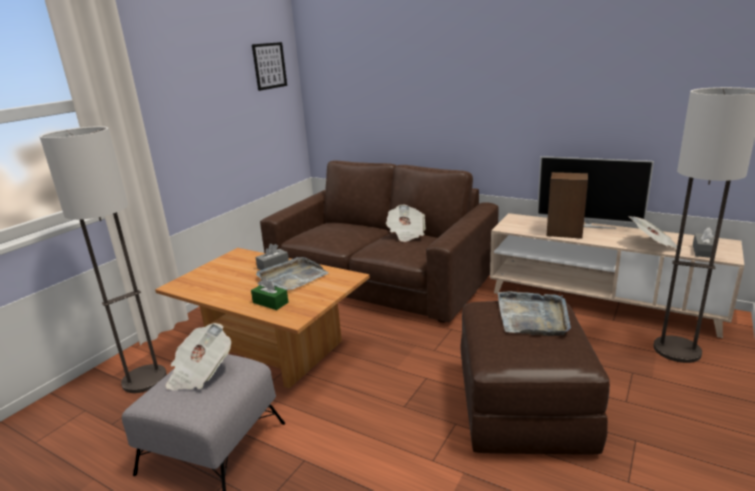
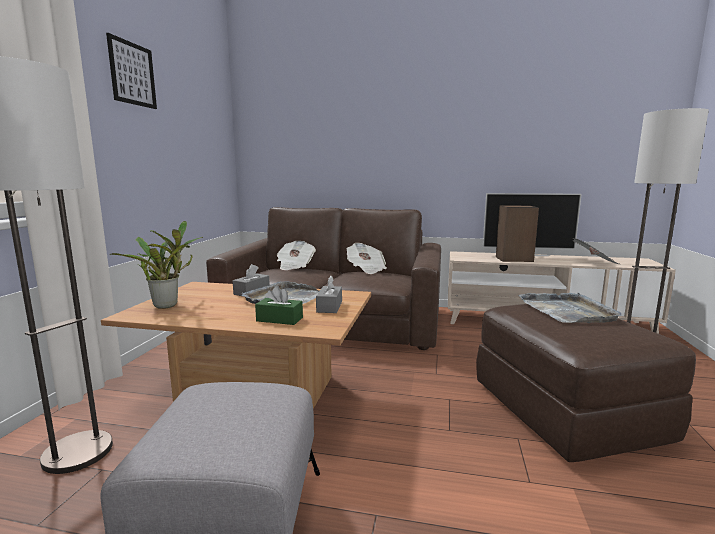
camera: 20 degrees left, 10 degrees down
newspaper [166,323,231,390] -> newspaper moved to [277,241,316,270]
picture [252,42,287,91] -> picture moved to [106,33,157,109]
grey tissue box [693,227,714,258] -> grey tissue box moved to [316,276,342,313]
none -> potted plant [109,221,203,308]

